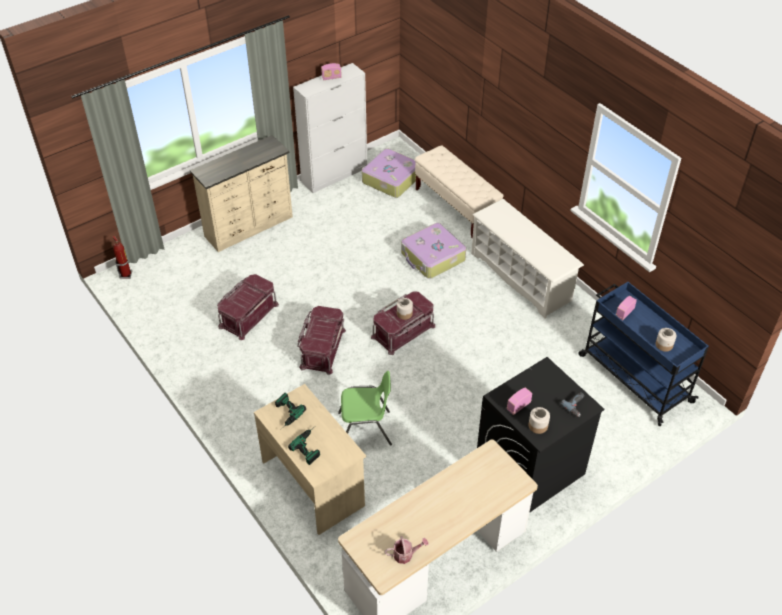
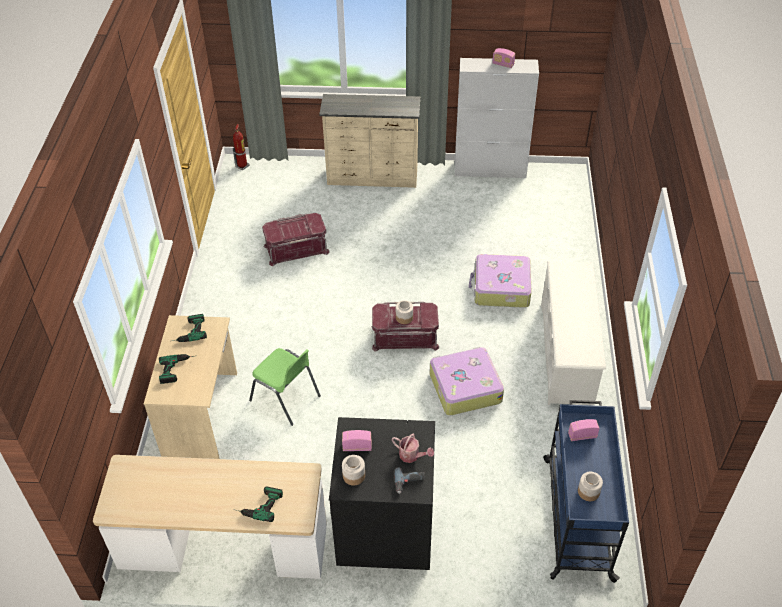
camera: 40 degrees right, 0 degrees up
red storage box [297,306,346,375] -> none
suitcase [362,149,416,198] -> suitcase moved to [430,347,504,416]
watering can [385,536,428,564] -> watering can moved to [392,434,434,463]
beige bench [415,145,504,238] -> none
none -> power drill [233,486,283,522]

